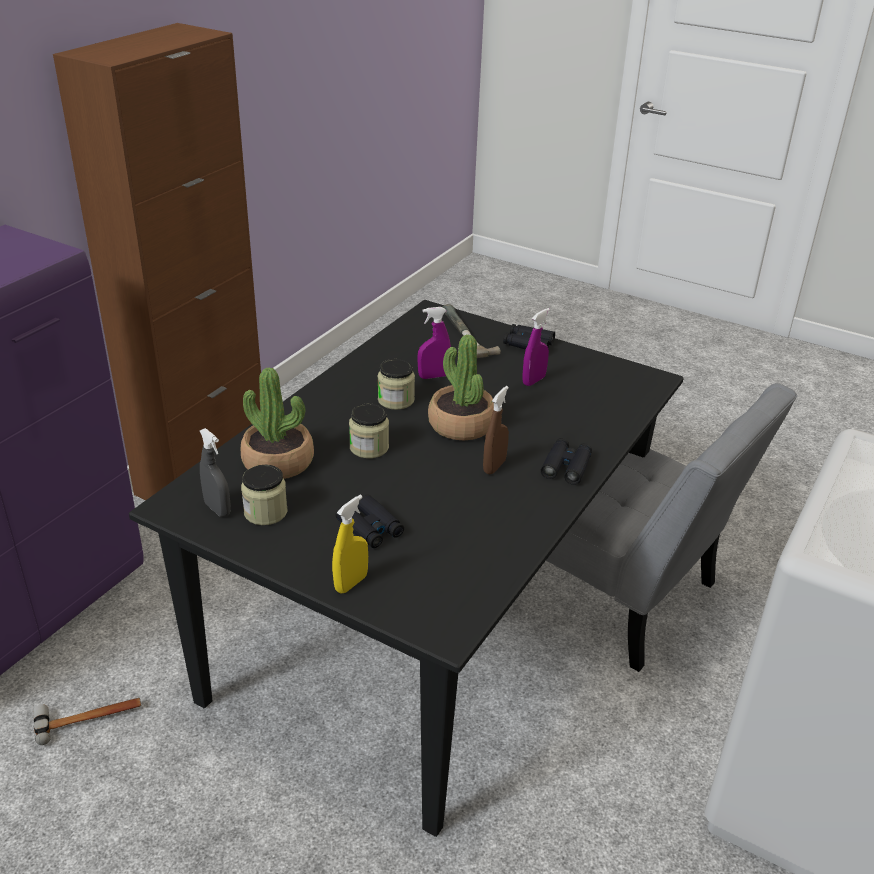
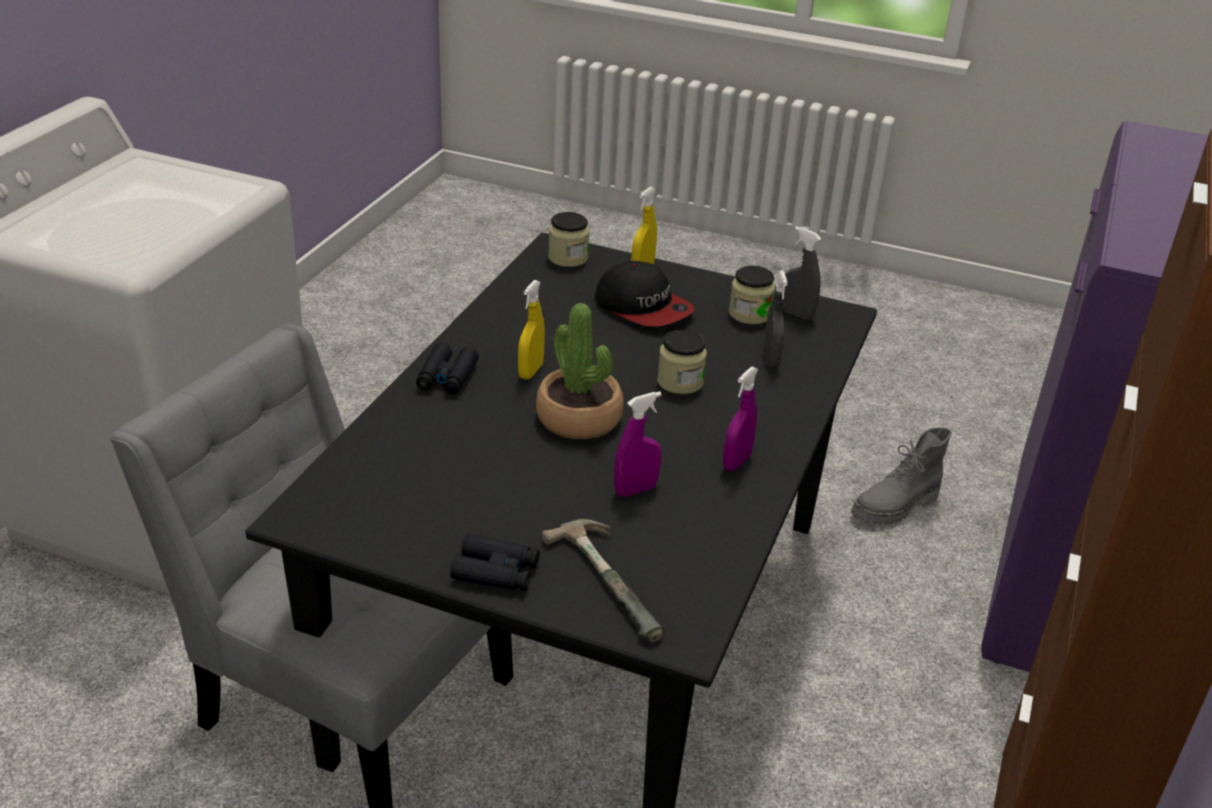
camera: 170 degrees right, 0 degrees up
hammer [33,698,141,745] -> grey boot [851,428,952,525]
potted plant [241,367,314,479] -> grey spray bottle [763,270,788,368]
black binoculars [335,494,404,548] -> cap [595,261,695,327]
jar [378,359,415,410] -> jar moved to [548,212,589,267]
brown spray bottle [483,386,509,475] -> yellow spray bottle [518,280,545,379]
purple spray bottle [522,308,550,386] -> purple spray bottle moved to [723,366,758,471]

